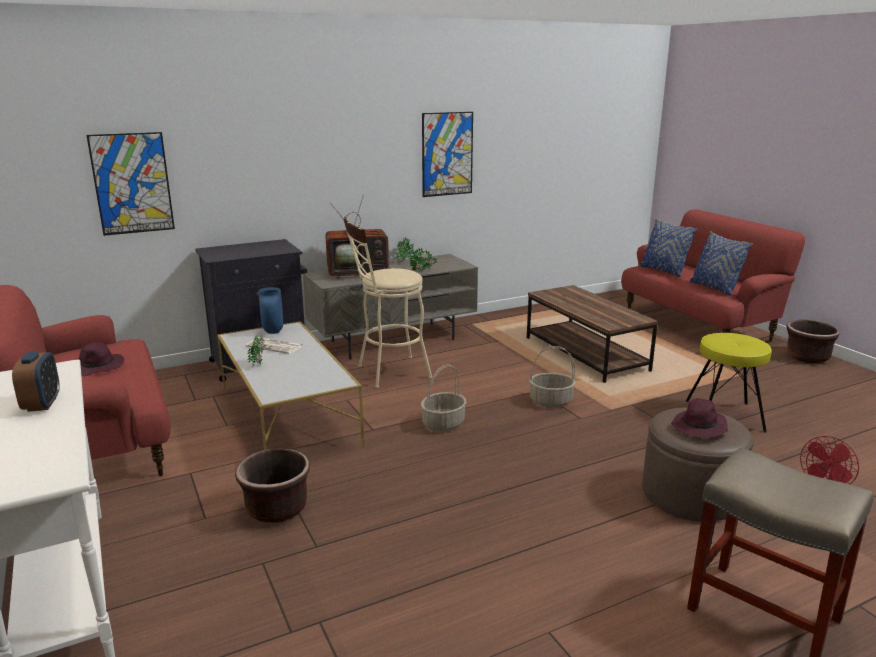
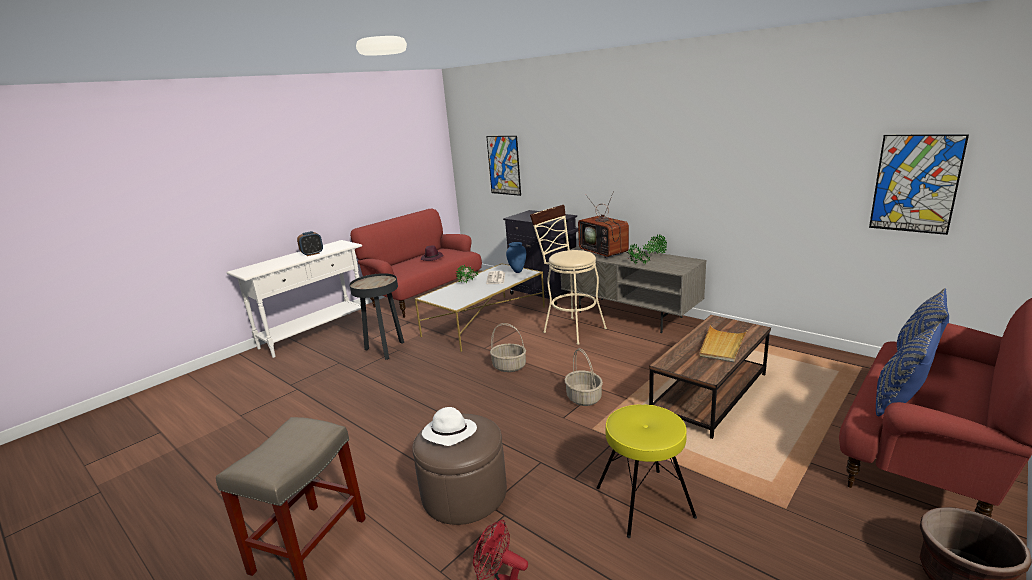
camera: 70 degrees right, 0 degrees up
brown planter [235,449,310,523] -> black side table [349,273,404,360]
picture [422,112,473,197] -> picture moved to [869,134,969,235]
purple hat [671,398,728,438] -> white hat [422,407,477,446]
none -> beige tray [699,325,747,362]

